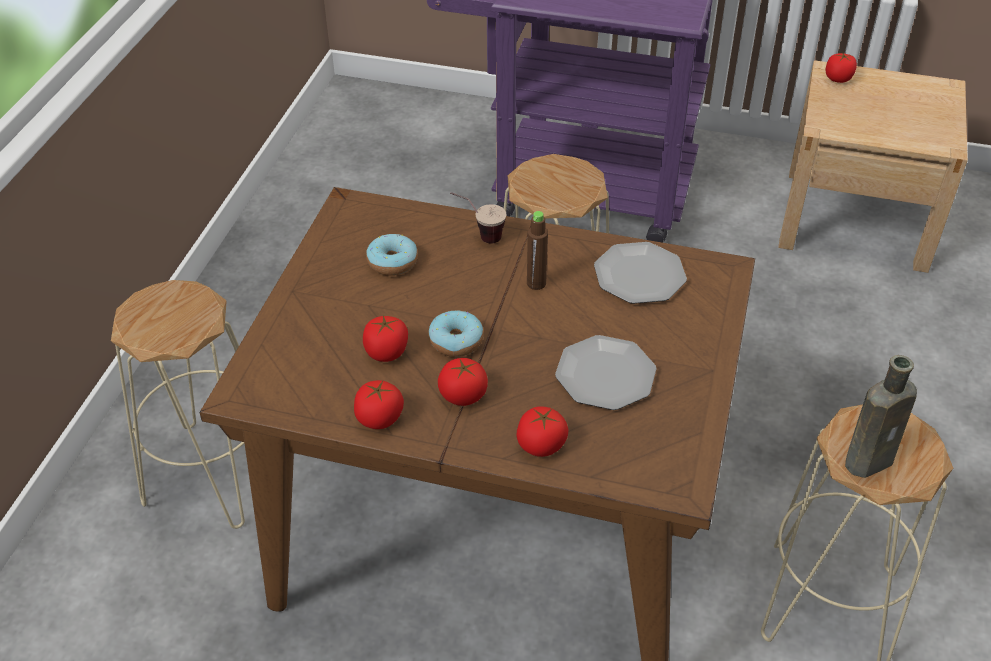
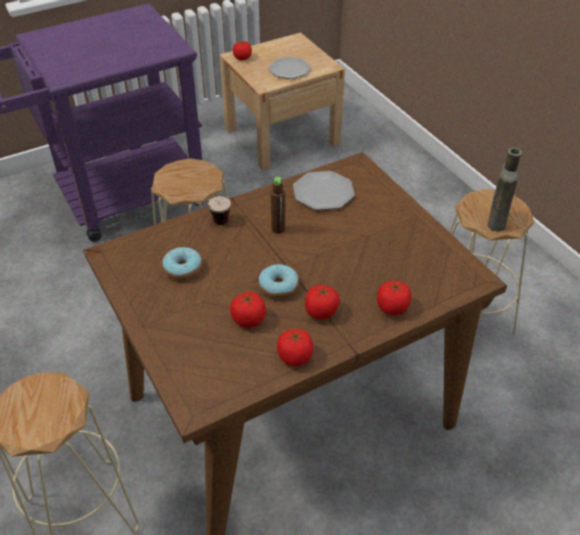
camera: 45 degrees left, 0 degrees up
plate [555,335,657,410] -> plate moved to [268,57,311,79]

